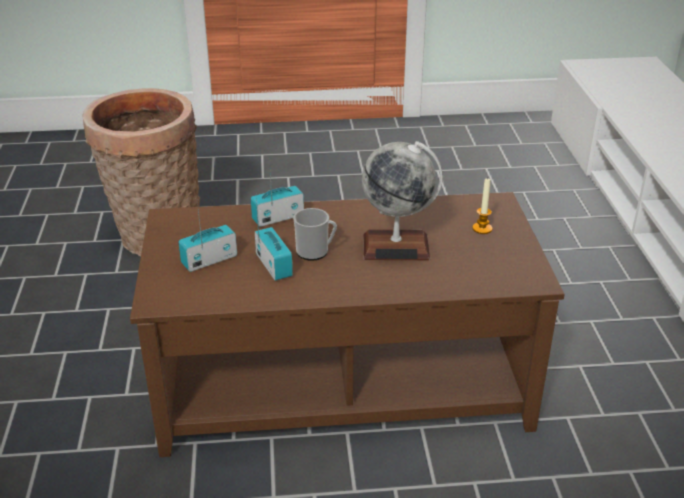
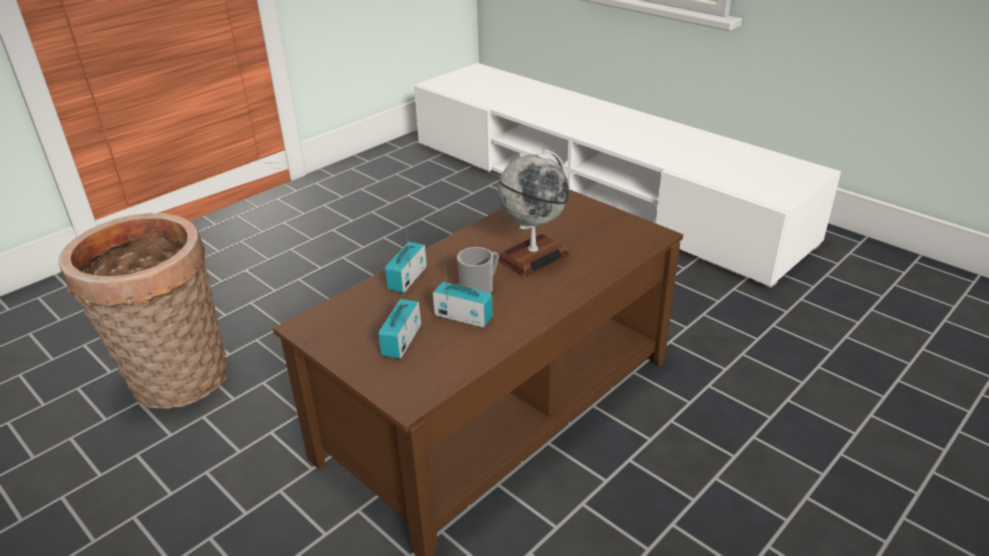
camera: 40 degrees left, 0 degrees up
candle [472,178,492,234] -> none

